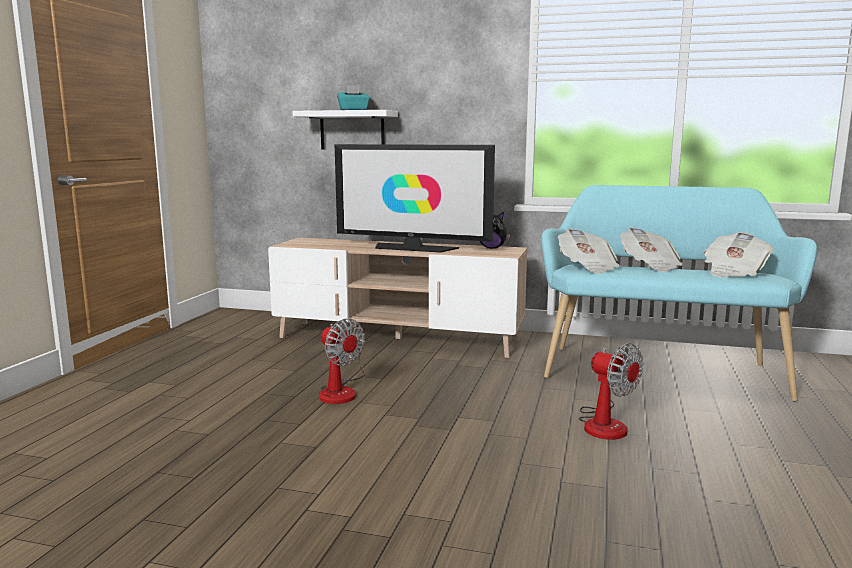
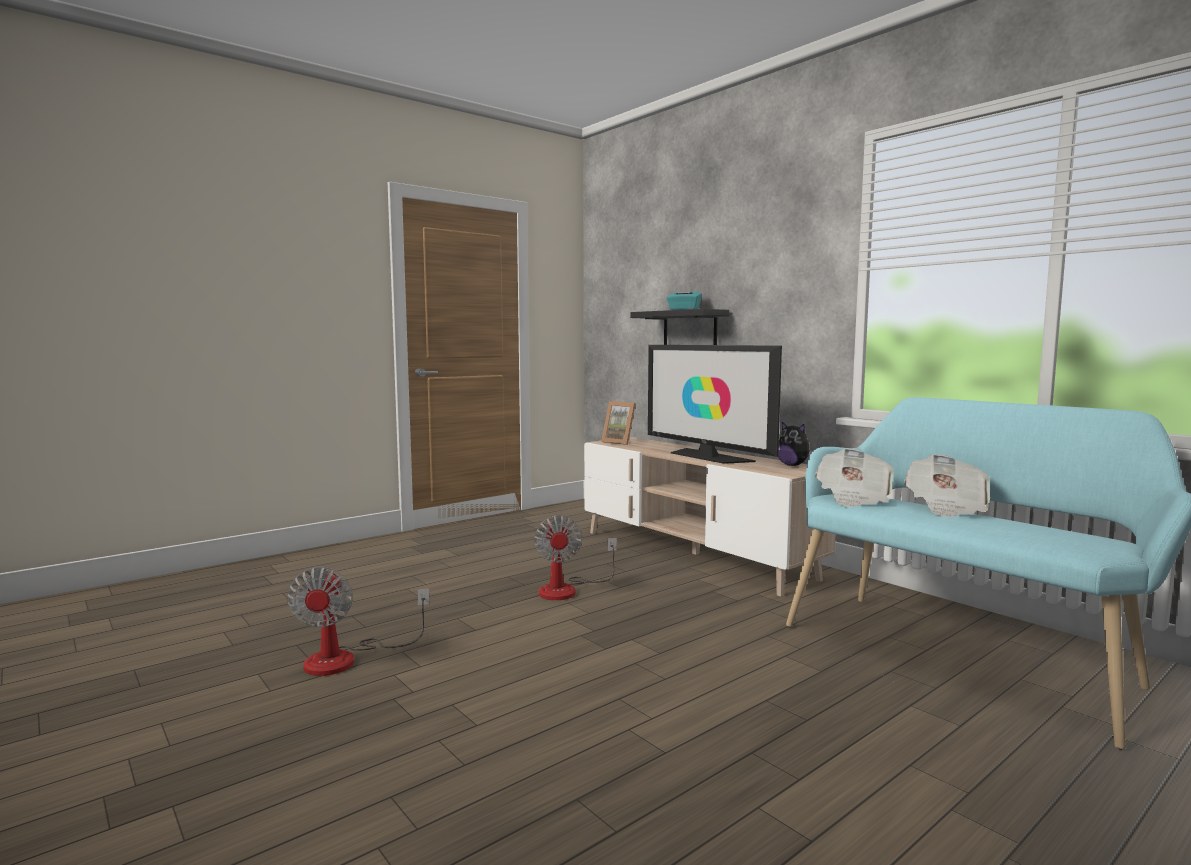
camera: 35 degrees right, 5 degrees down
white shelf [293,110,398,149] -> black shelf [630,309,729,345]
fan [579,343,643,440] -> fan moved to [287,567,429,676]
newspaper [704,232,773,277] -> none
none -> picture frame [601,401,636,445]

